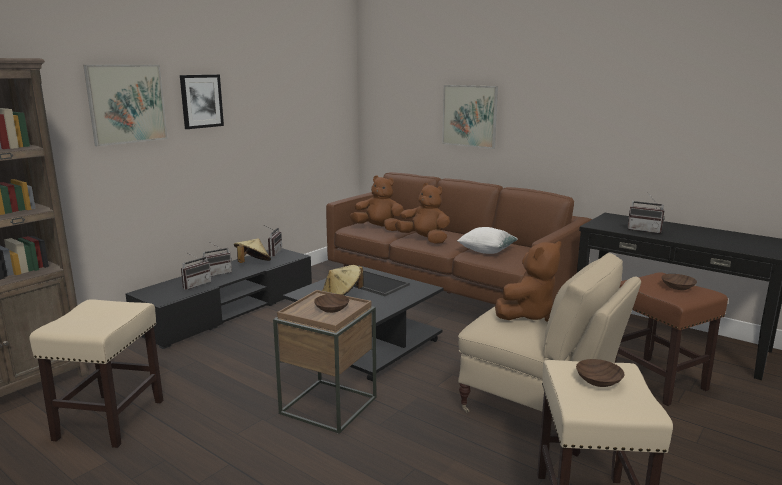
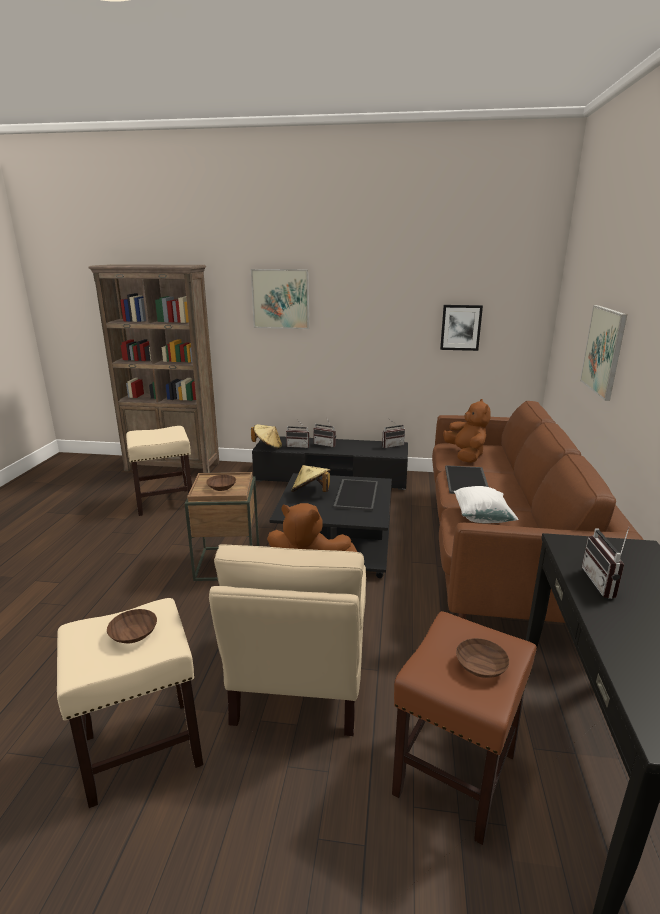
camera: 60 degrees right, 5 degrees up
picture [180,75,224,129] -> picture moved to [440,305,483,351]
beige hat [234,238,271,263] -> beige hat moved to [251,424,282,449]
brown plush toy [395,183,450,244] -> tray [445,465,489,494]

